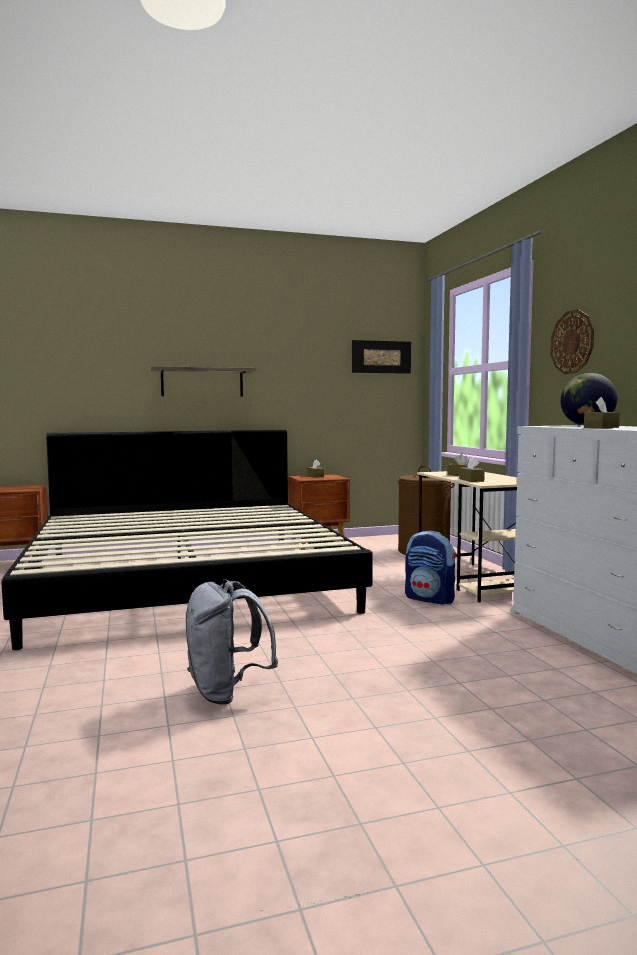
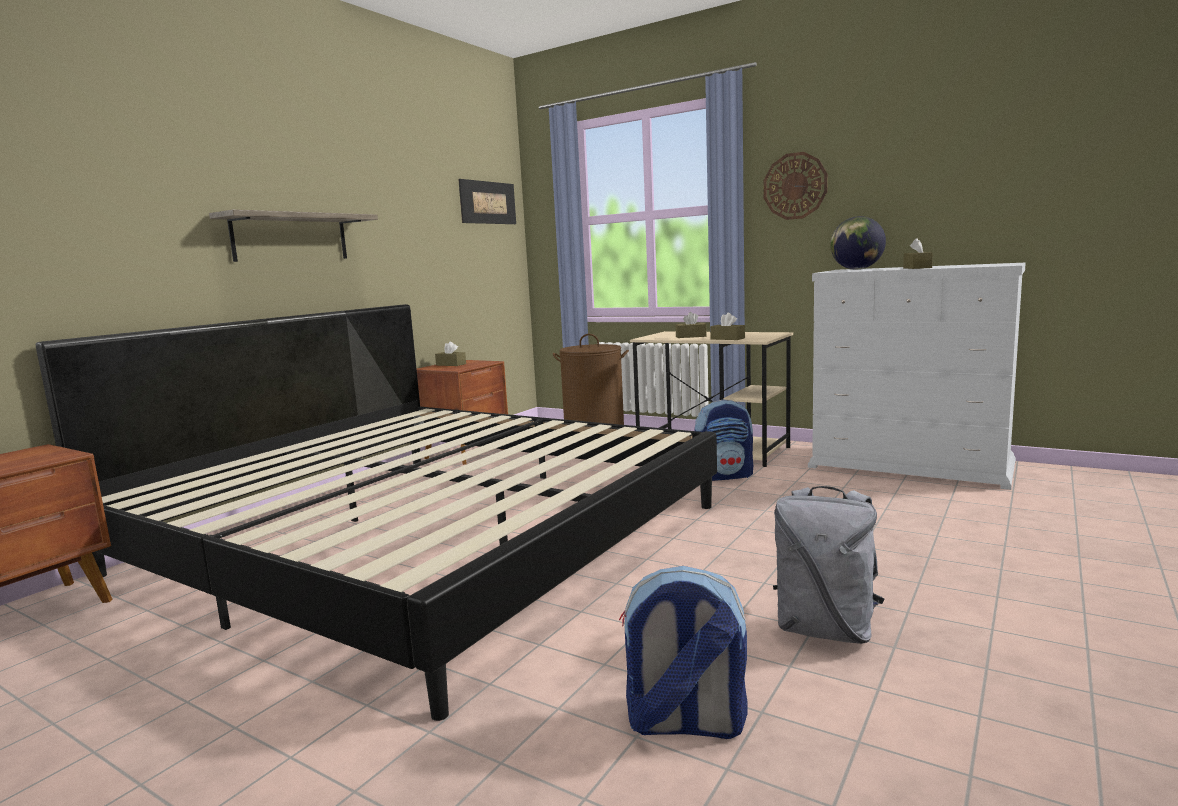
camera: 40 degrees left, 5 degrees up
none -> backpack [619,566,748,739]

